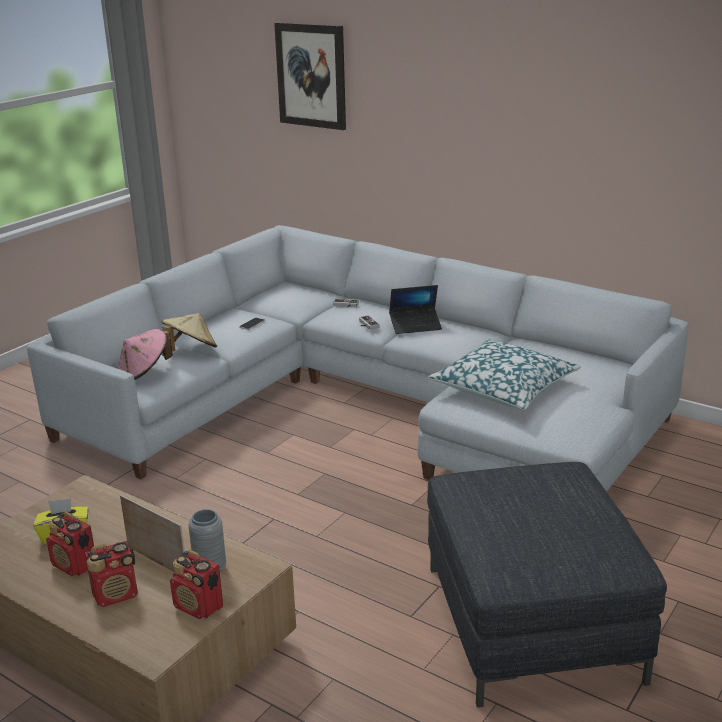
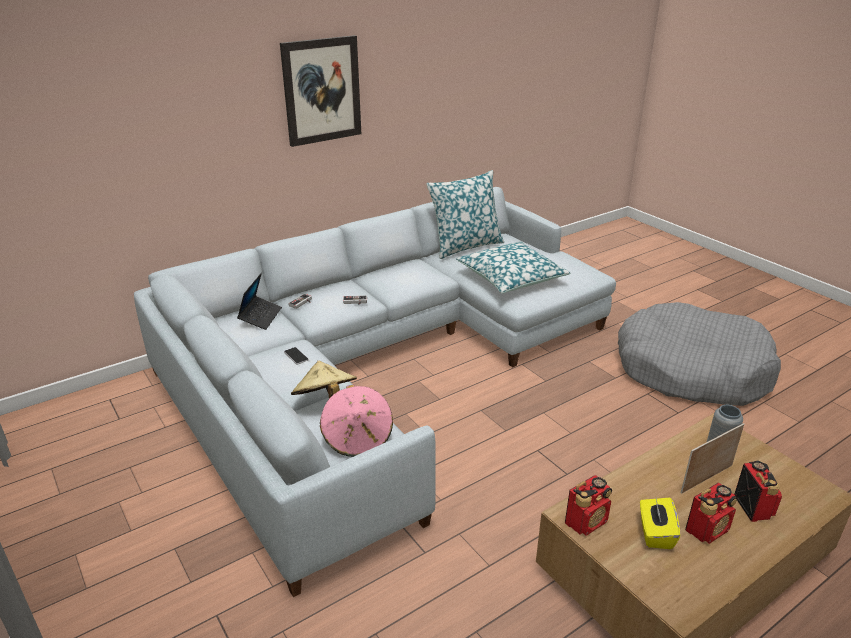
camera: 70 degrees left, 5 degrees up
radio [170,550,223,619] -> radio moved to [565,475,612,536]
picture [274,22,346,130] -> picture moved to [280,35,361,147]
laptop [389,285,442,334] -> laptop moved to [237,273,282,330]
grey ottoman [427,462,667,707] -> grey dog bed [618,302,781,406]
none -> pillow [426,170,504,259]

